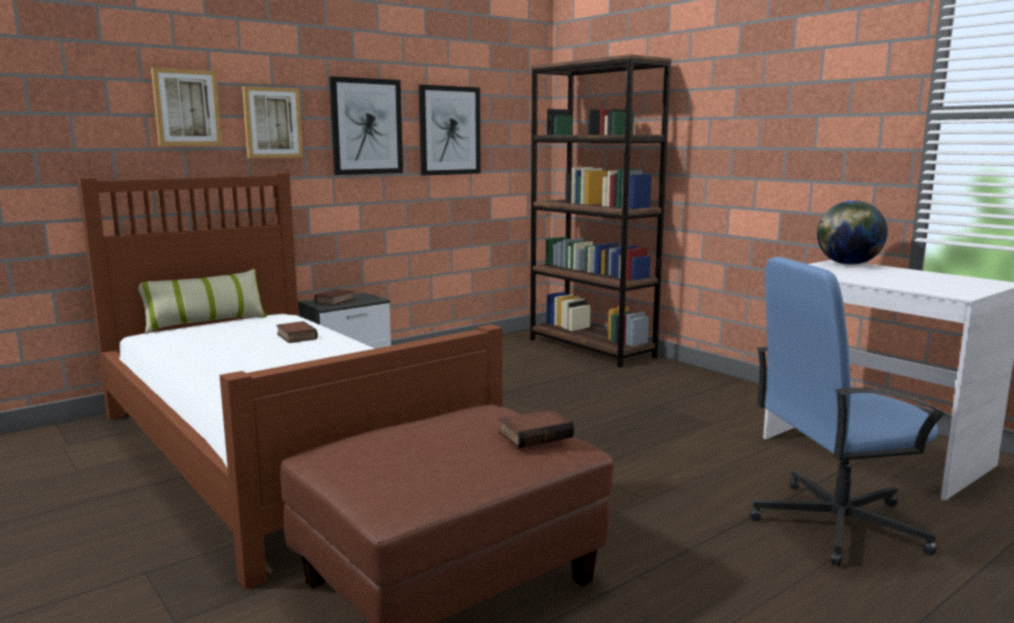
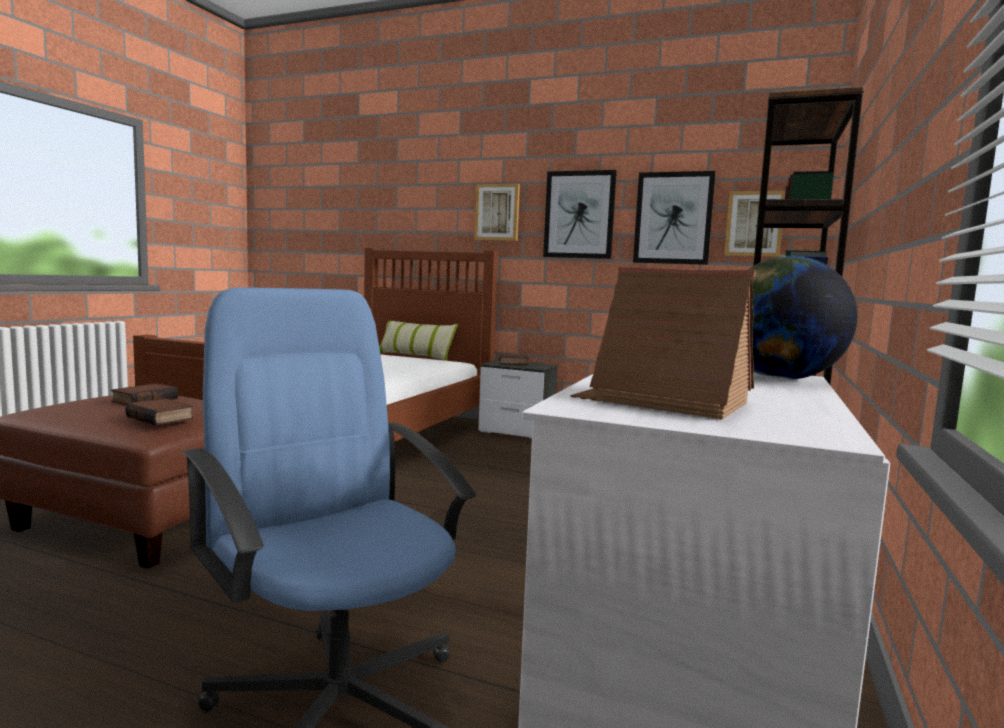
camera: 60 degrees right, 5 degrees down
picture [151,68,222,146] -> picture moved to [724,191,785,257]
book [276,321,318,343] -> book moved to [111,383,178,405]
none -> toy house [570,267,756,420]

